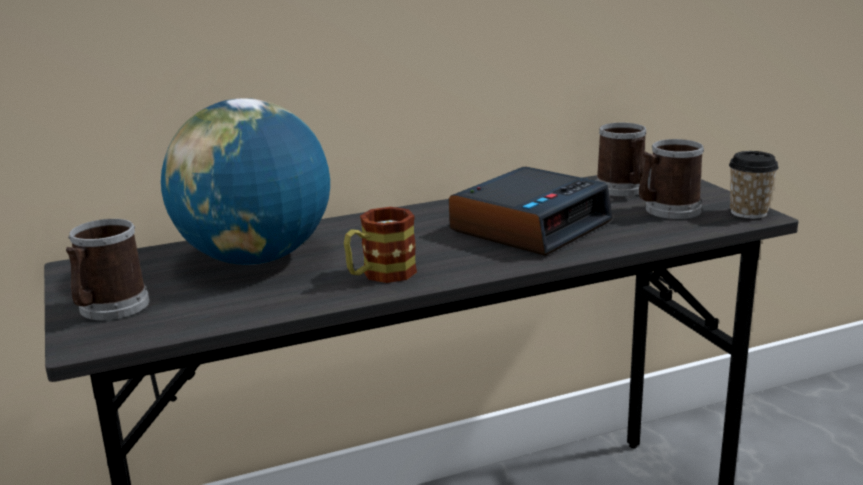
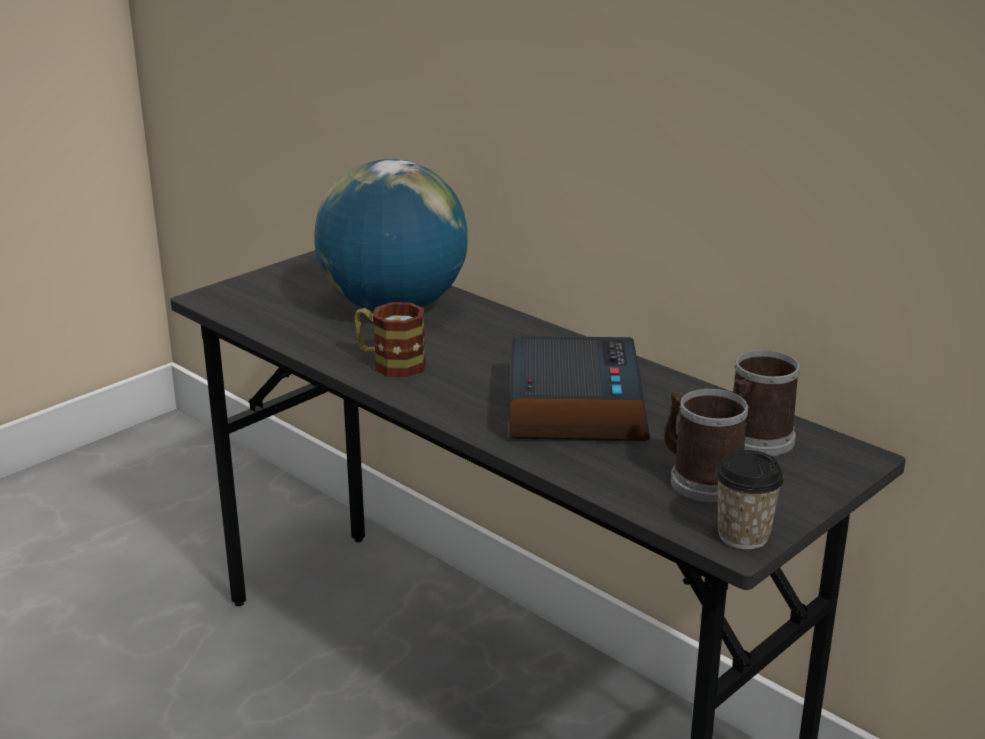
camera: 65 degrees right, 5 degrees up
mug [66,219,150,320] -> none
alarm clock [449,167,613,256] -> alarm clock turned 105 degrees counterclockwise [509,336,650,441]

